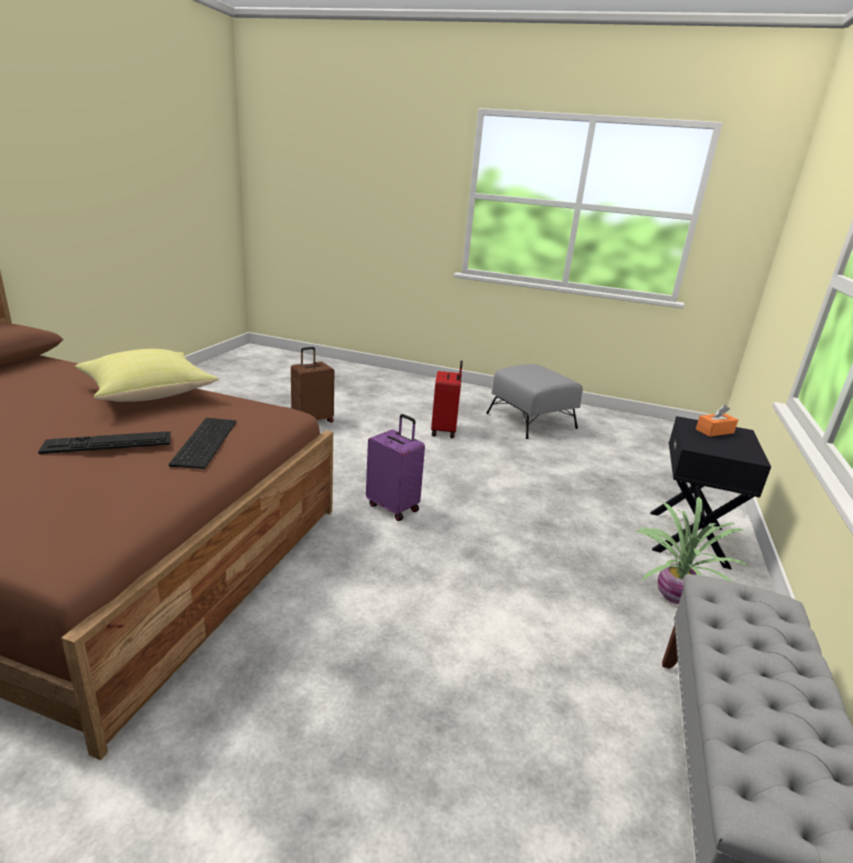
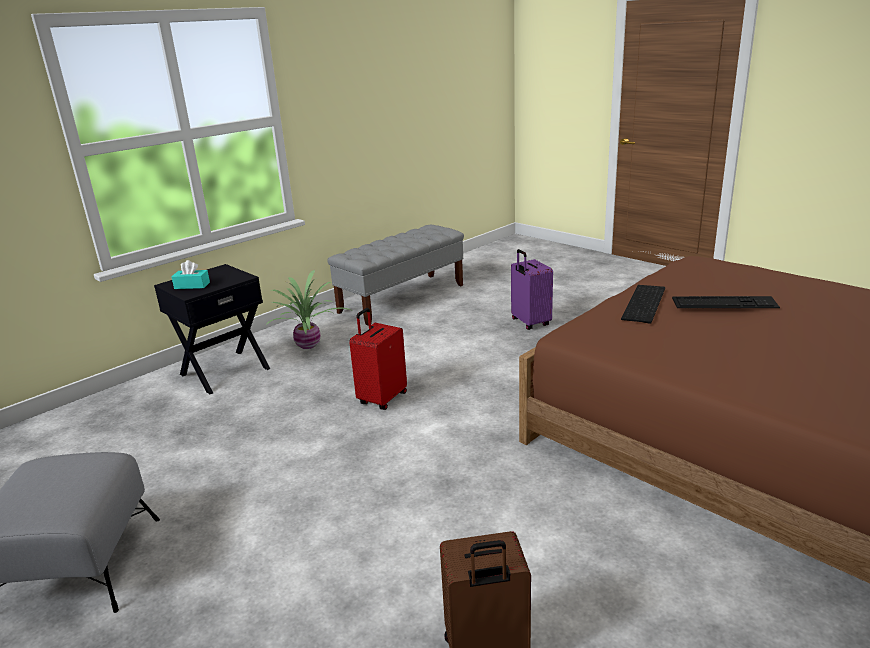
camera: 150 degrees left, 0 degrees up
yellow pillow [75,349,219,402] -> none
purple suitcase [366,414,425,521] -> purple suitcase moved to [511,249,553,330]
red suitcase [431,360,463,438] -> red suitcase moved to [349,308,407,410]
orange tissue box [696,405,738,437] -> turquoise tissue box [171,260,210,289]

